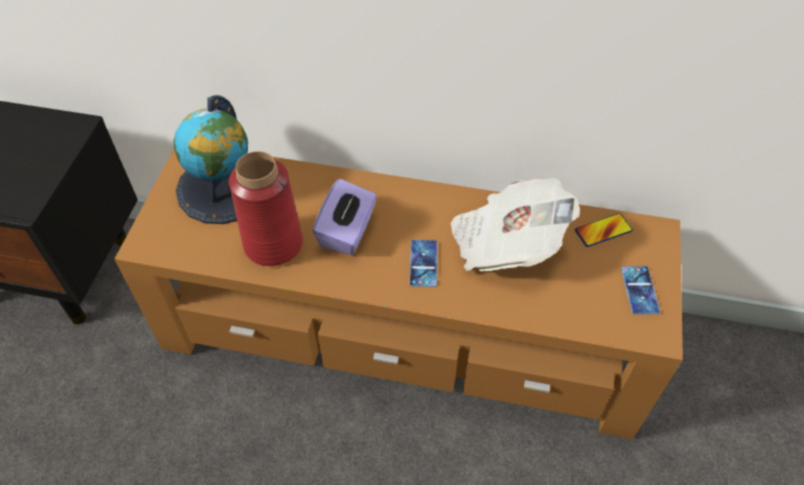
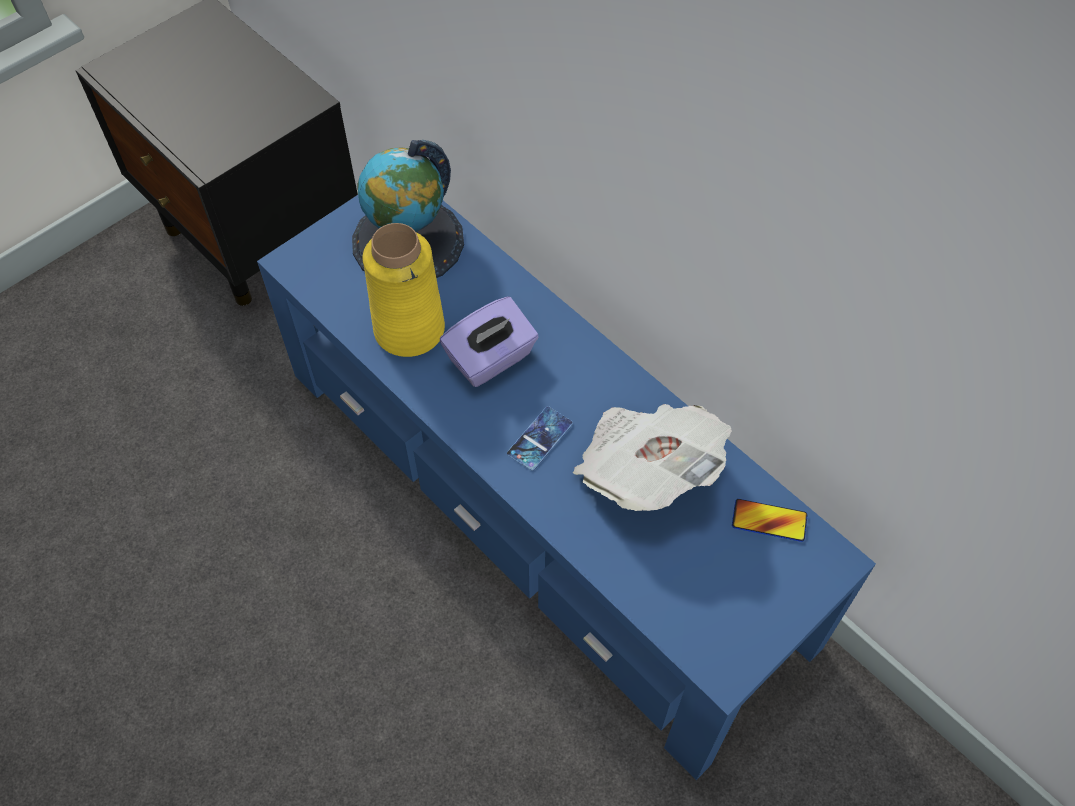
camera: 35 degrees right, 5 degrees up
brown tv stand [114,149,683,439] -> blue tv stand [257,195,876,780]
red vase [229,151,303,266] -> yellow vase [362,223,445,357]
phone [621,266,660,315] -> none

